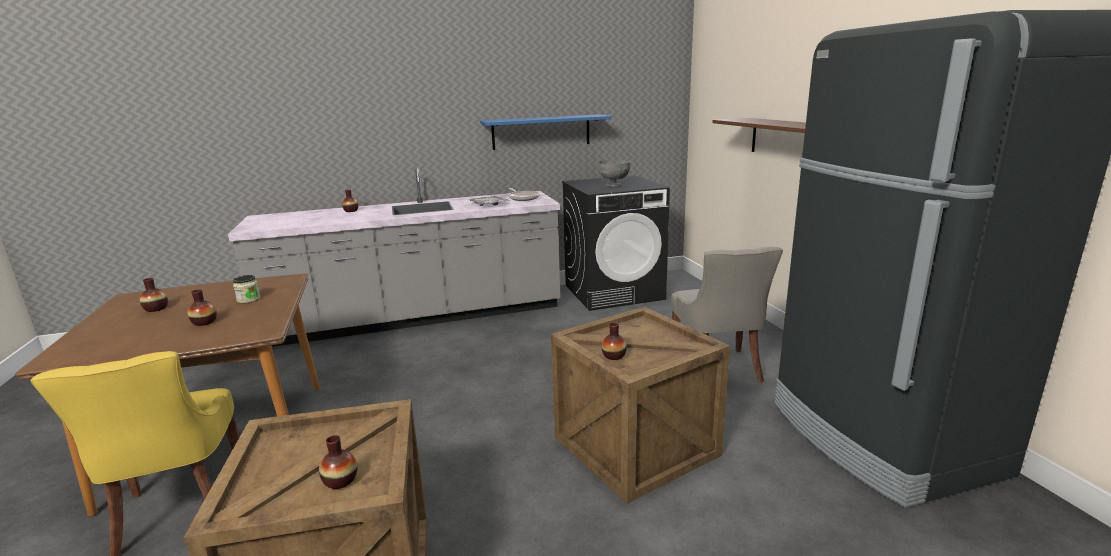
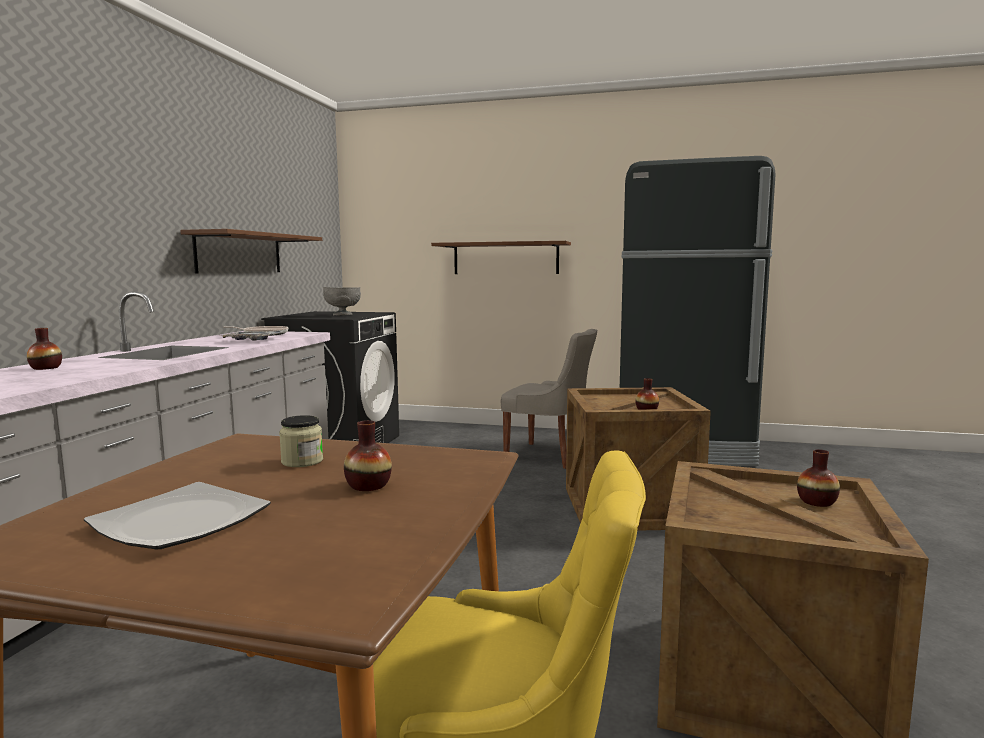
camera: 60 degrees left, 10 degrees down
vase [140,278,168,312] -> plate [84,482,271,550]
blue shelf [480,114,612,150] -> brown shelf [180,229,322,274]

